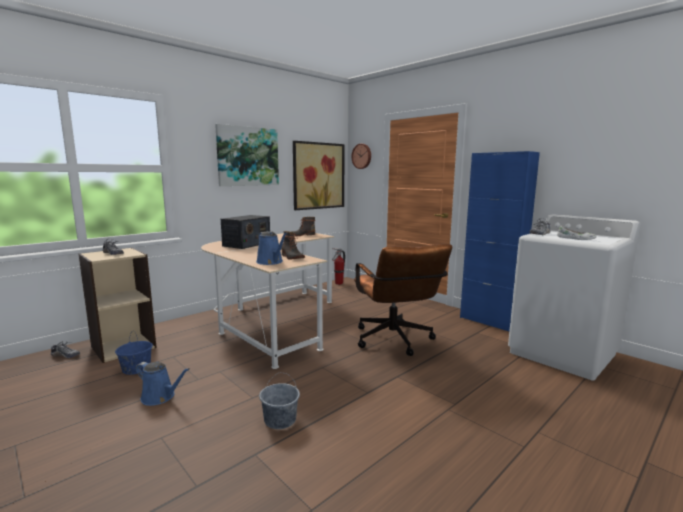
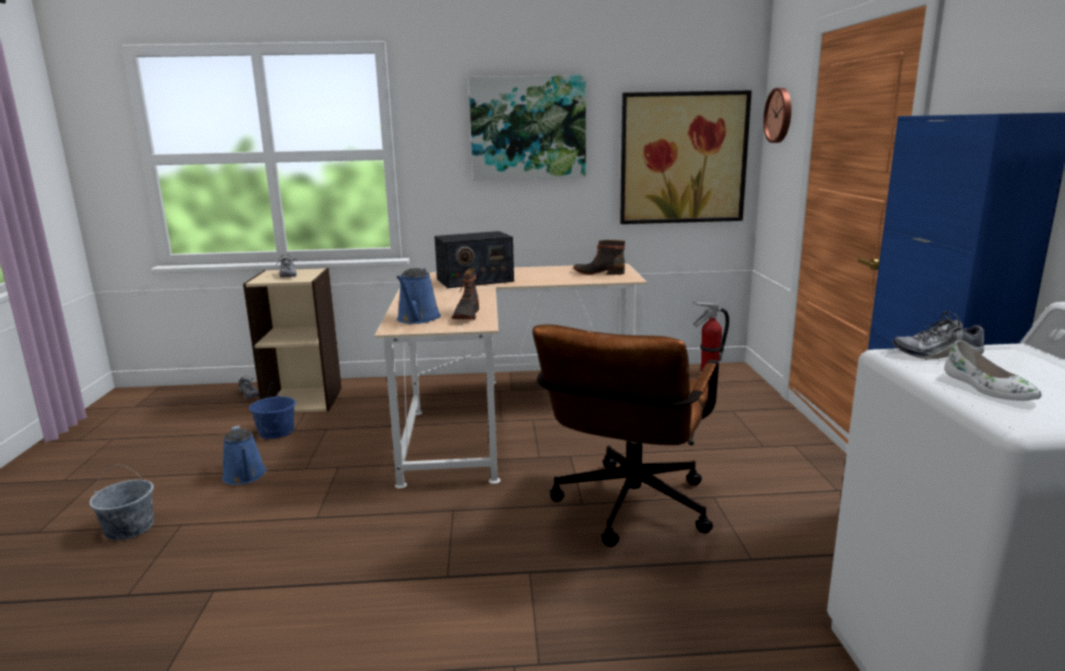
camera: 40 degrees right, 5 degrees up
grey bucket [259,373,300,429] -> grey bucket moved to [89,465,154,540]

